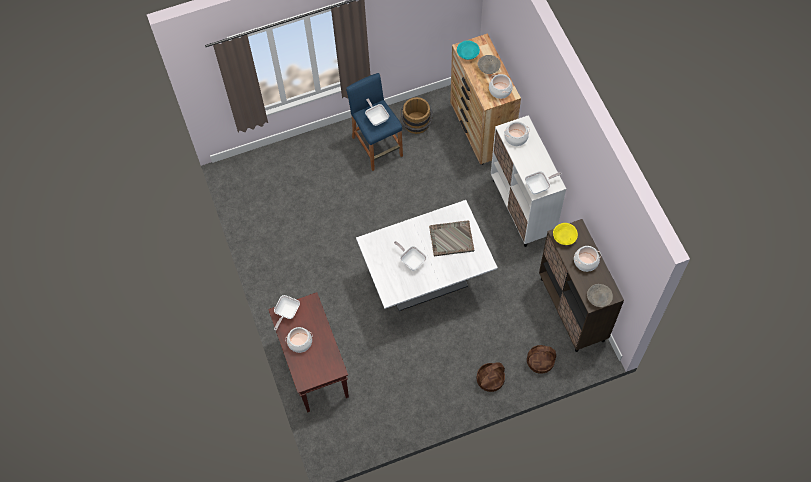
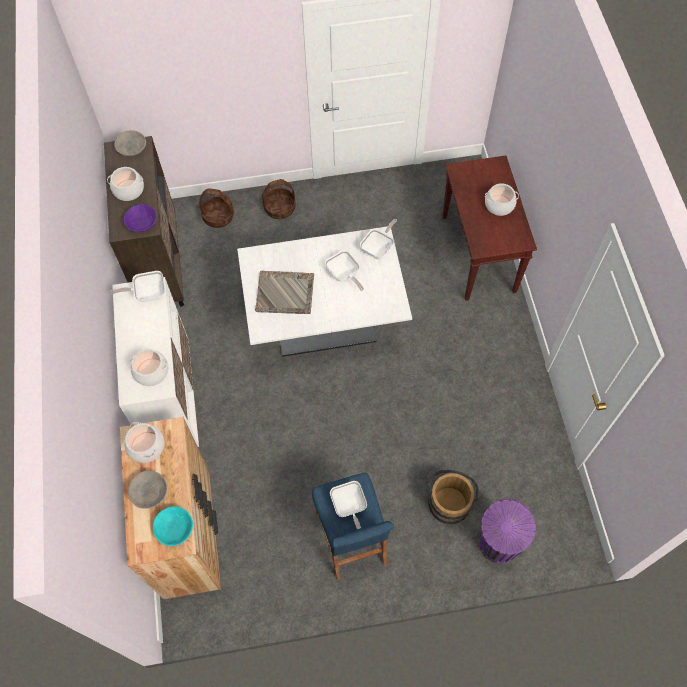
camera: 170 degrees left, 0 degrees up
frying pan [274,295,300,331] -> frying pan moved to [360,219,397,259]
brown bucket [400,97,433,134] -> brown bucket moved to [428,470,479,524]
yellow bowl [553,223,578,245] -> purple bowl [124,204,157,232]
none -> purple trash can [479,499,536,564]

